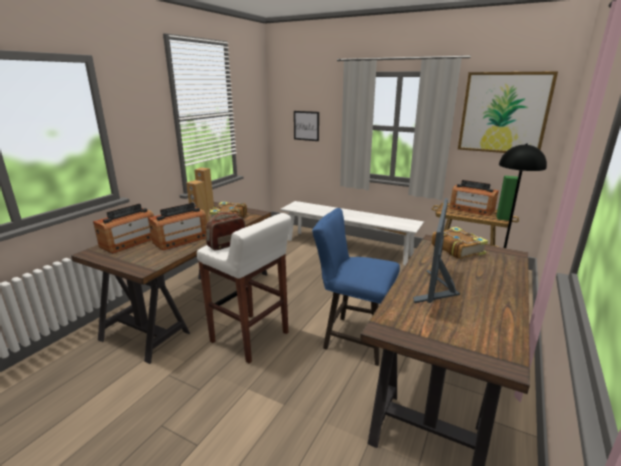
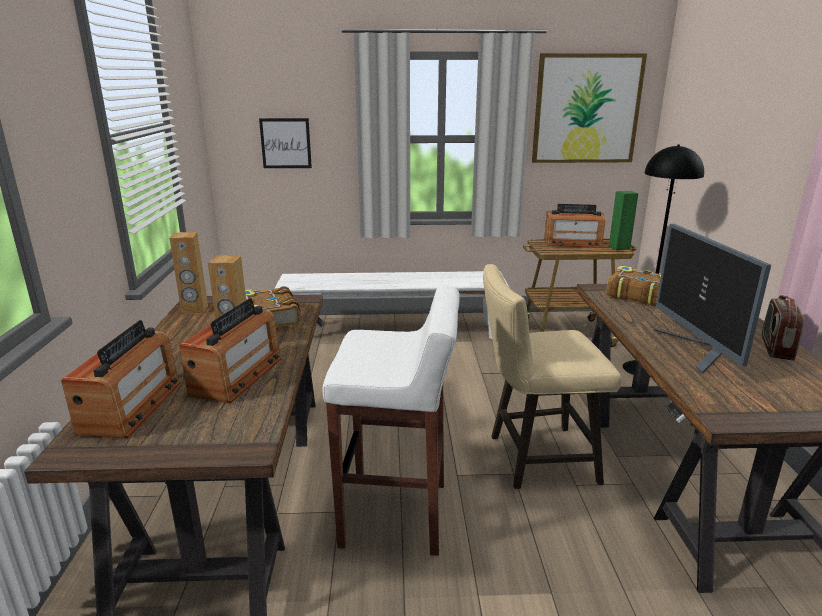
camera: 30 degrees left, 0 degrees up
radio [206,212,246,250] -> radio moved to [762,295,804,361]
blue stool [312,208,400,366] -> beige stool [483,264,622,489]

